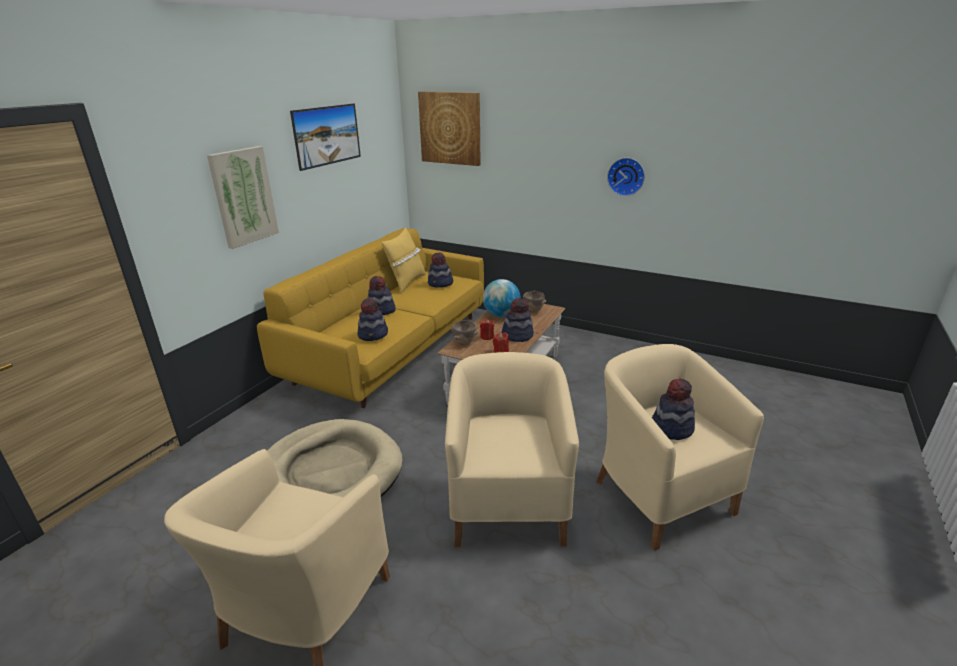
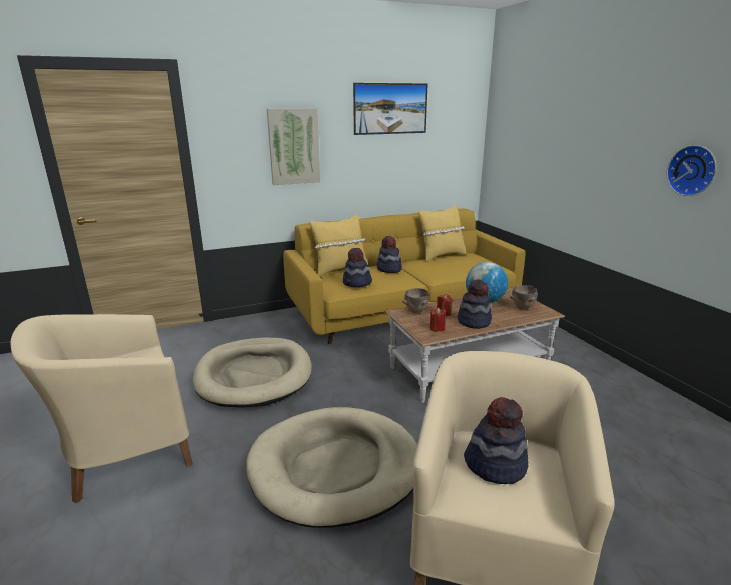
camera: 40 degrees right, 5 degrees down
picture [418,91,481,166] -> none
hat [428,252,453,288] -> none
beige armchair [445,352,579,547] -> beige dog bed [246,407,418,528]
none -> yellow pillow [309,215,368,277]

